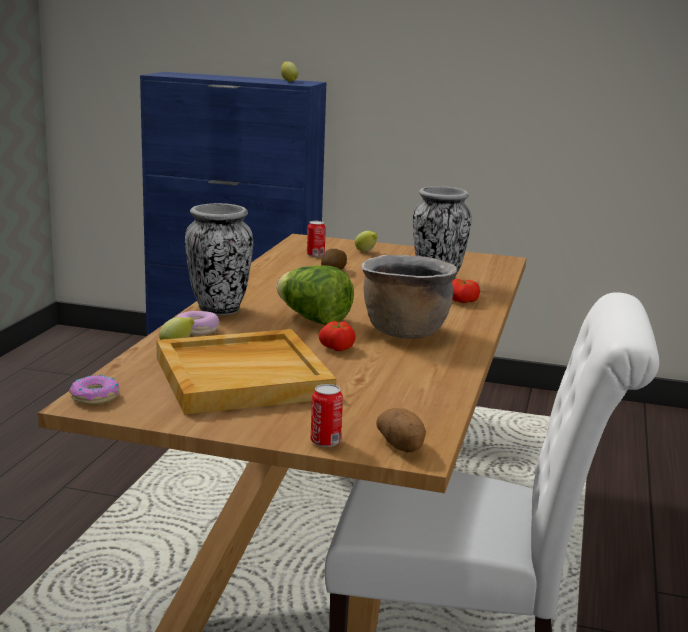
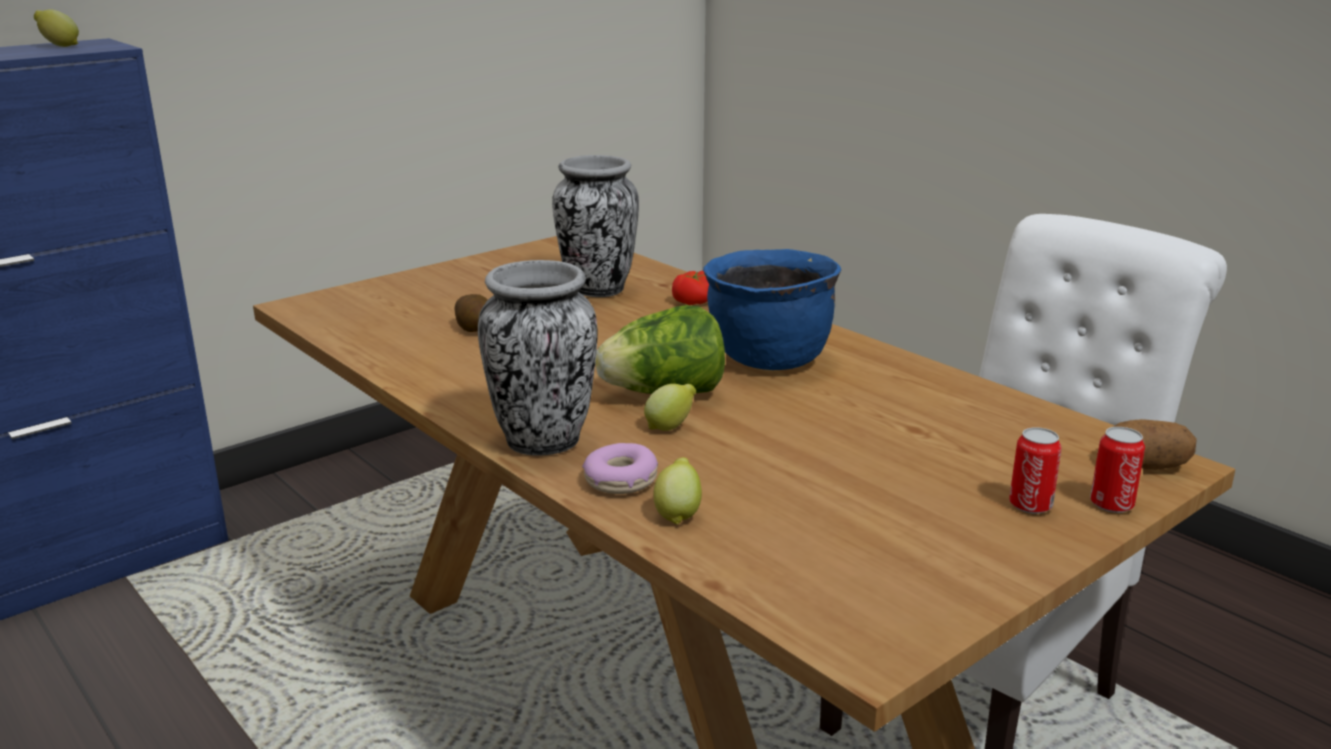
camera: 55 degrees left, 5 degrees up
donut [69,374,120,405] -> none
beige tray [156,329,336,415] -> none
can [307,221,326,257] -> can moved to [1009,427,1061,514]
tomato [319,321,356,351] -> none
lemon [355,231,378,252] -> lemon moved to [644,384,696,431]
brown cooking pot [361,255,457,339] -> blue cooking pot [703,249,841,370]

